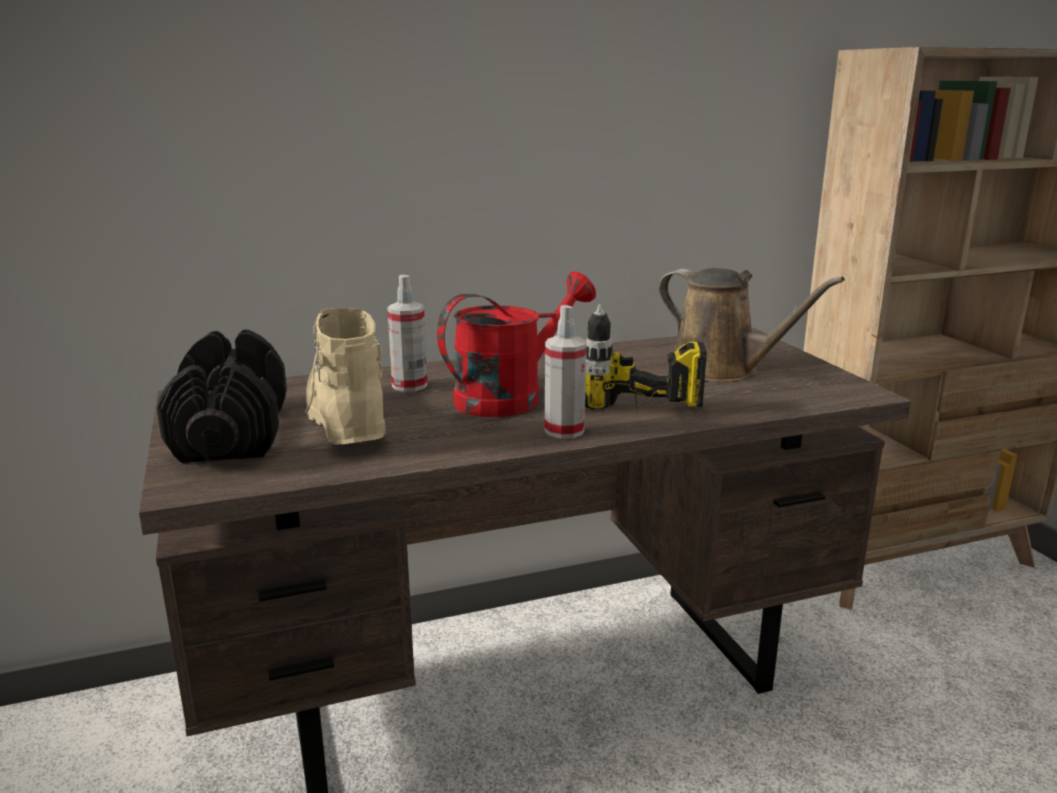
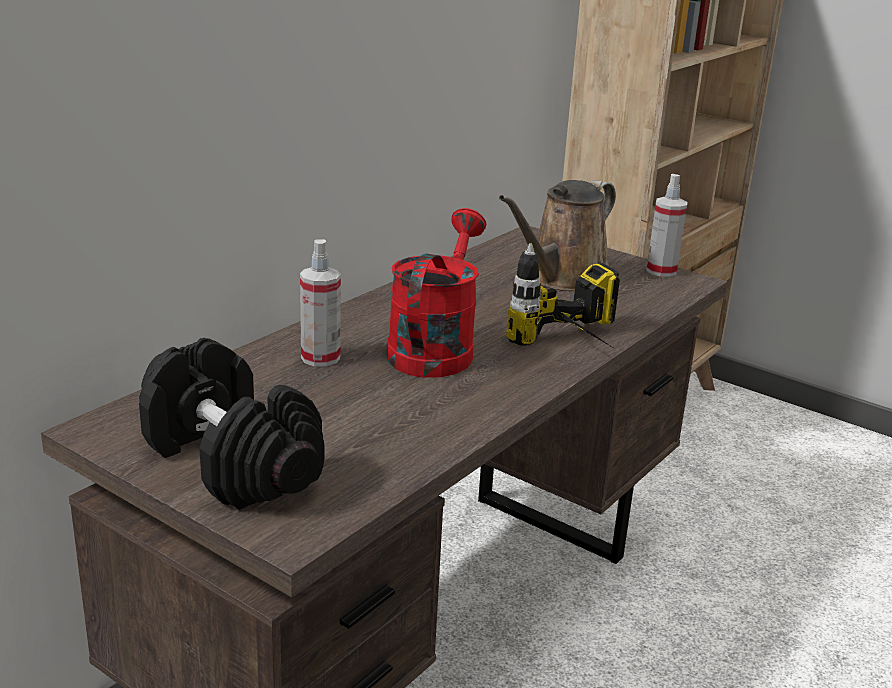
camera: 35 degrees left, 5 degrees up
beige boot [305,308,386,445] -> none
spray bottle [545,305,587,439] -> spray bottle moved to [646,174,687,277]
brown watering can [658,268,845,382] -> brown watering can turned 120 degrees clockwise [499,180,616,291]

